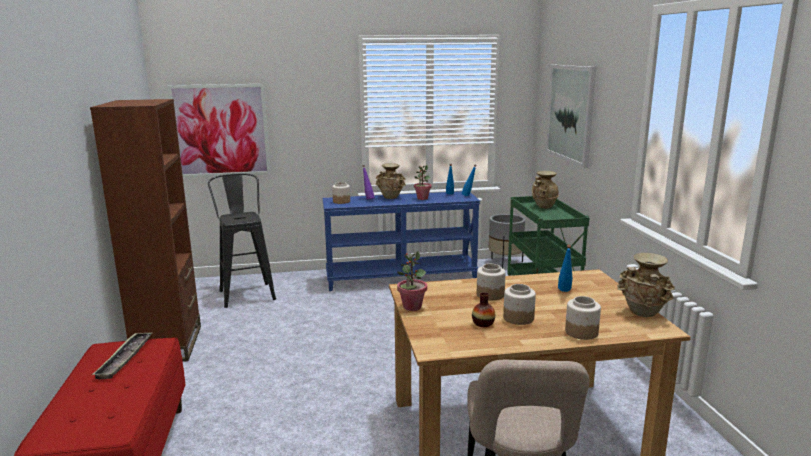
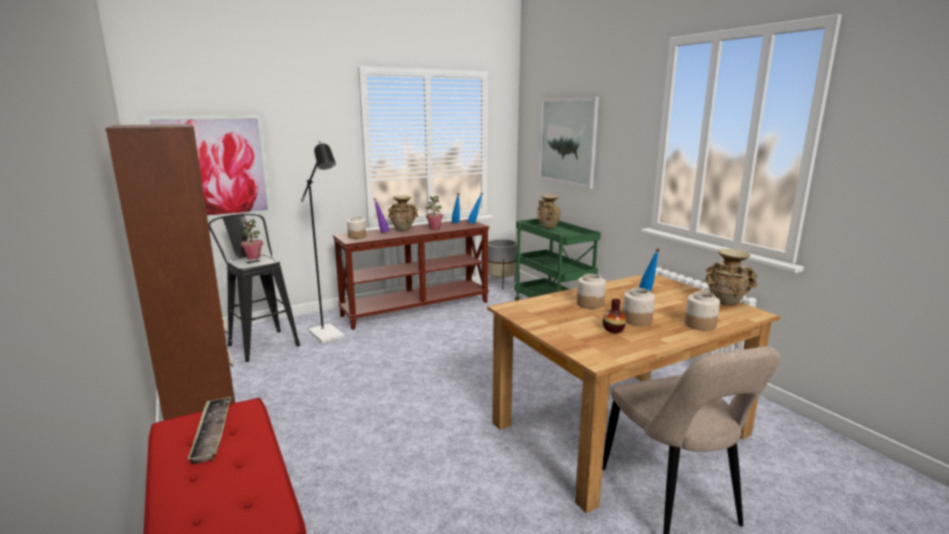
camera: 20 degrees left, 0 degrees up
blue console table [323,191,480,291] -> brown console table [333,220,489,330]
potted plant [397,251,427,311] -> potted plant moved to [240,219,263,259]
none -> black floor lamp [301,141,344,343]

